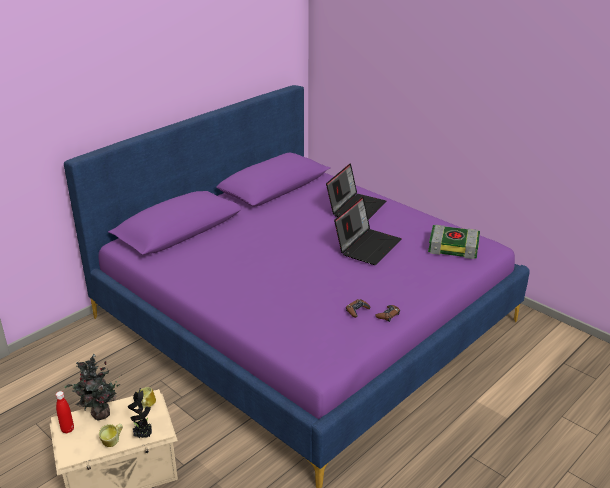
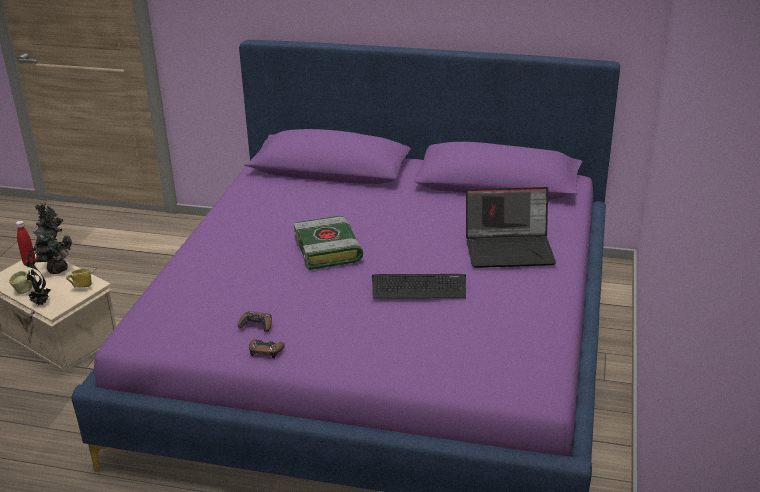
camera: 60 degrees right, 0 degrees up
laptop [334,197,401,265] -> keyboard [372,274,466,299]
book [428,225,480,259] -> book moved to [294,216,363,270]

